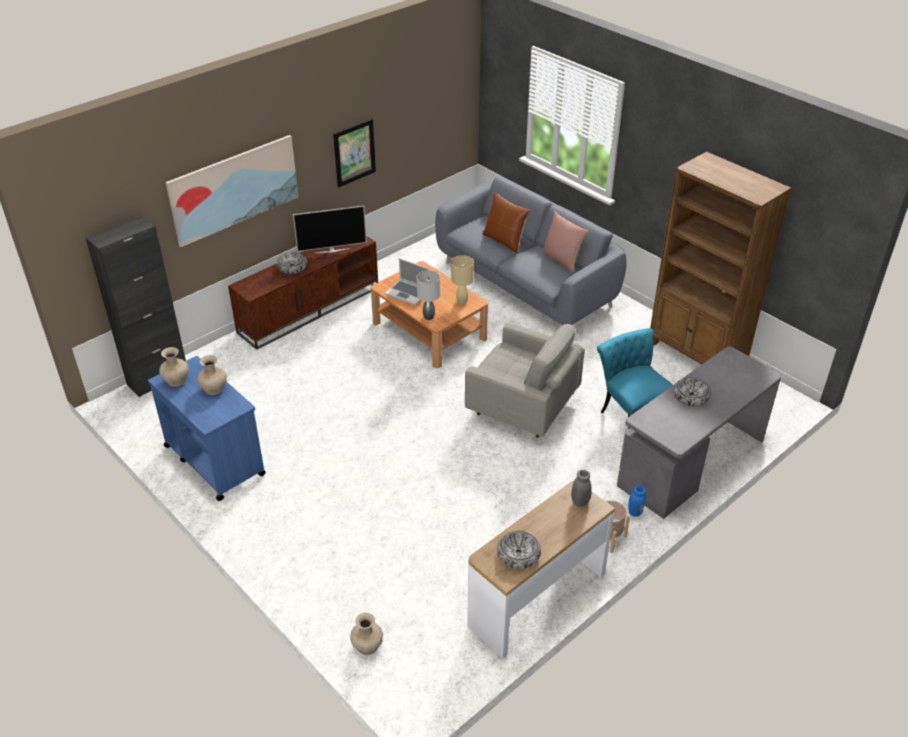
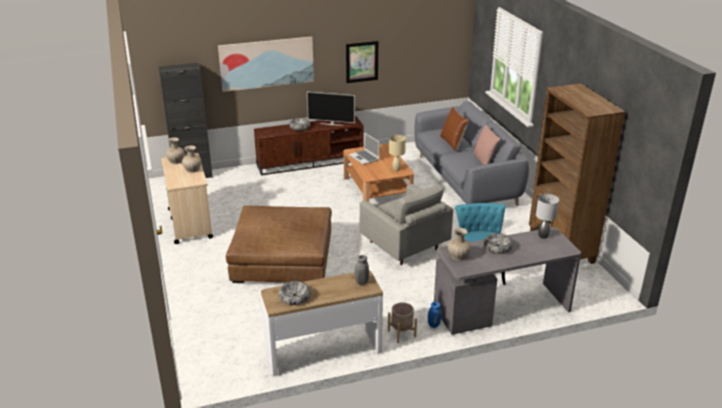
camera: 25 degrees right, 10 degrees down
blue cart [148,356,266,501] -> beige cart [161,153,213,244]
beige vase [350,613,383,655] -> beige vase moved to [448,228,471,261]
grey table lamp [417,270,440,320] -> grey table lamp moved to [536,194,559,239]
none -> brown ottoman [226,206,332,283]

